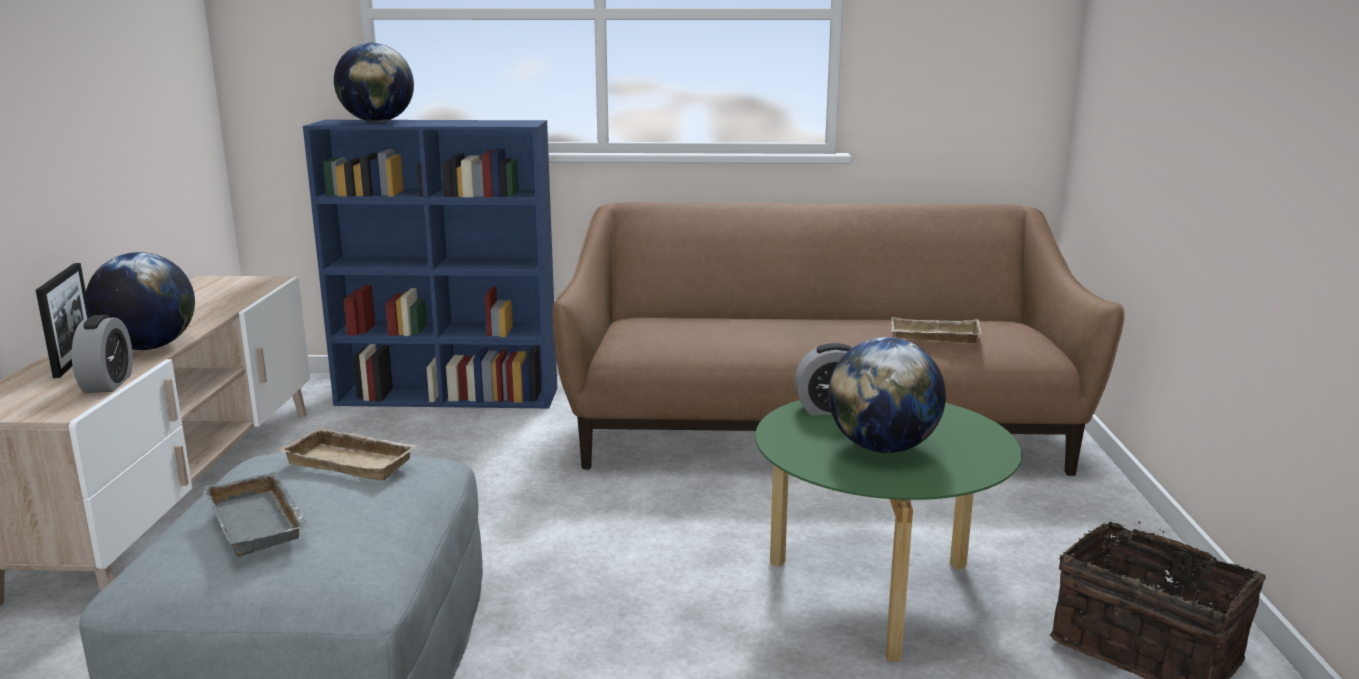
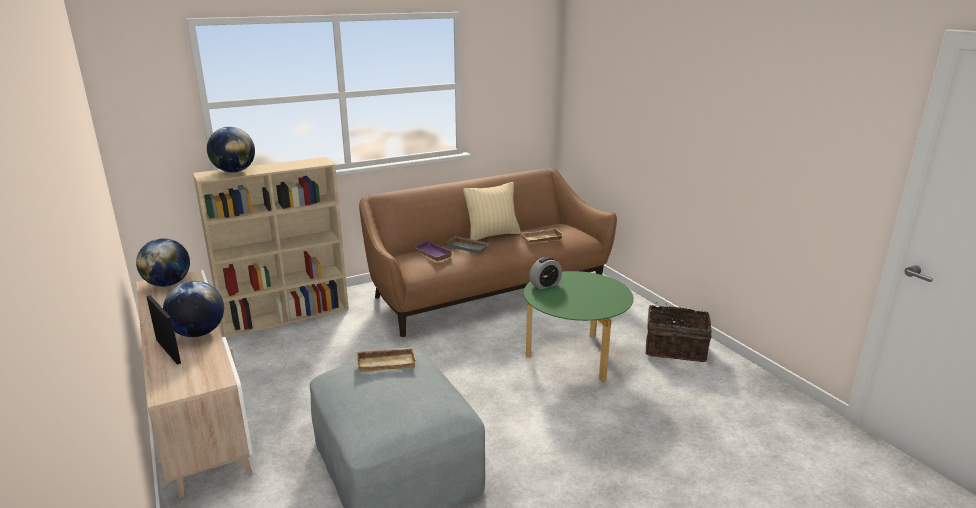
camera: 30 degrees left, 5 degrees up
alarm clock [72,315,133,393] -> none
grey tray [203,472,309,557] -> grey tray moved to [446,236,490,254]
blue bookcase [303,120,557,408] -> beige bookcase [193,157,349,338]
globe [828,337,946,453] -> globe moved to [136,238,190,287]
none -> purple tray [412,241,453,261]
none -> beige pillow [463,182,521,241]

